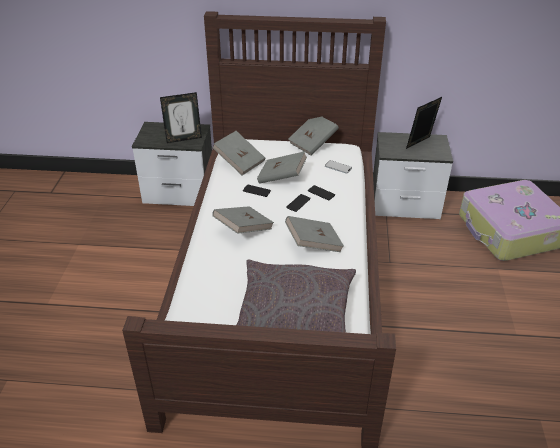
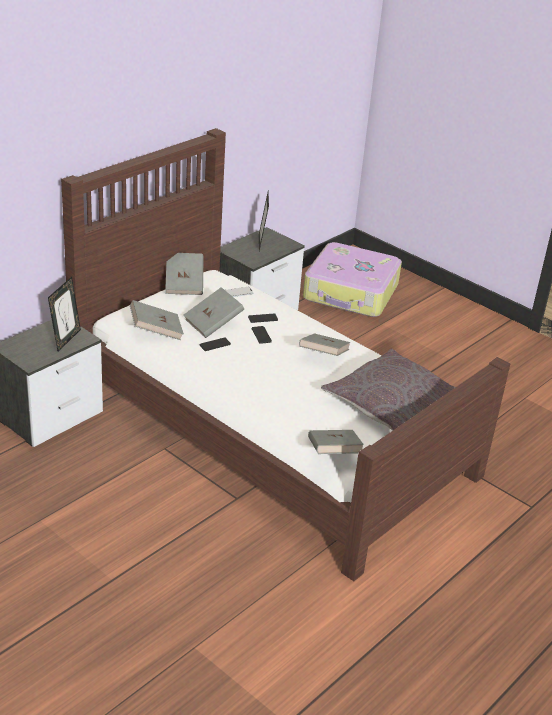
camera: 55 degrees left, 5 degrees down
grey book [212,206,274,234] -> grey book moved to [308,430,364,454]

